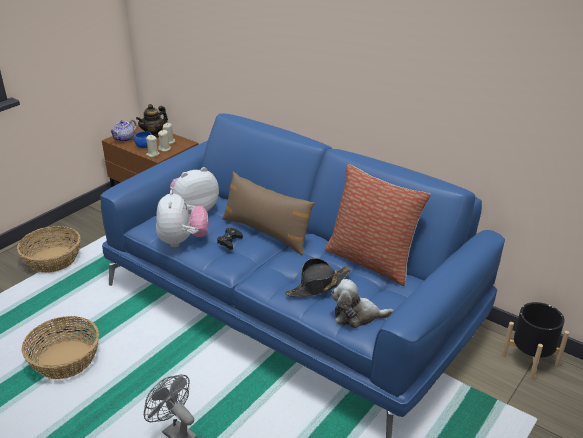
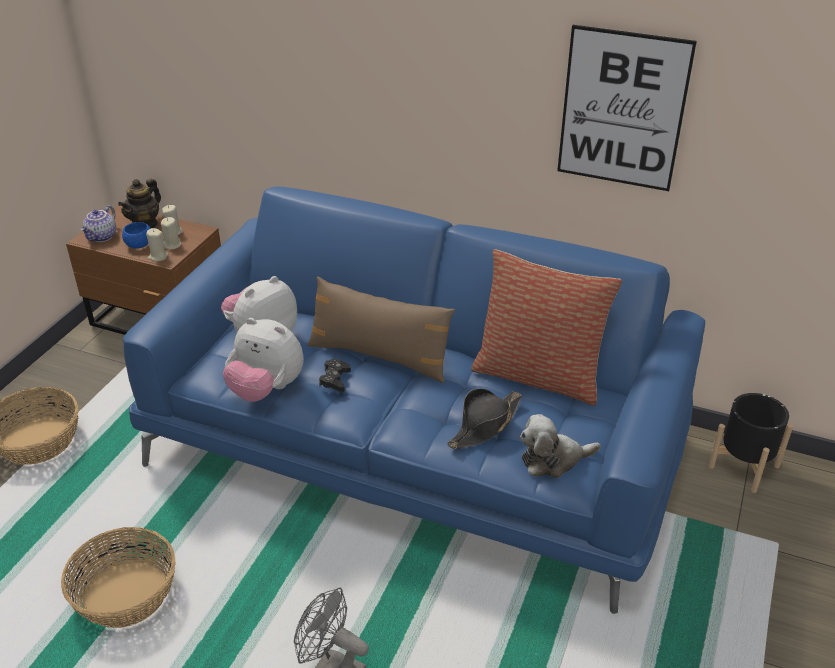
camera: 15 degrees left, 5 degrees up
plush toy [156,190,208,247] -> plush toy turned 135 degrees clockwise [223,318,304,402]
none -> picture [557,25,697,191]

